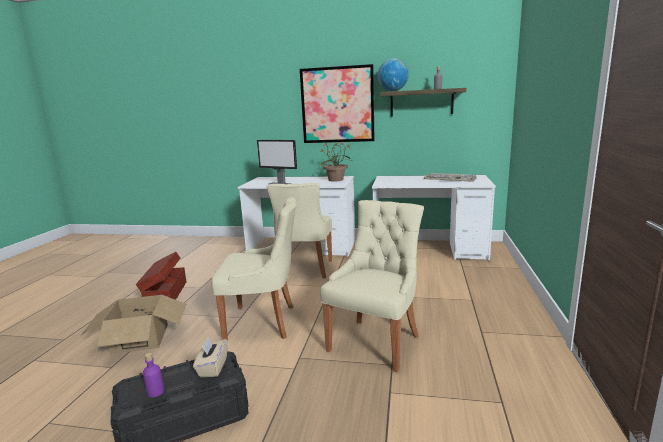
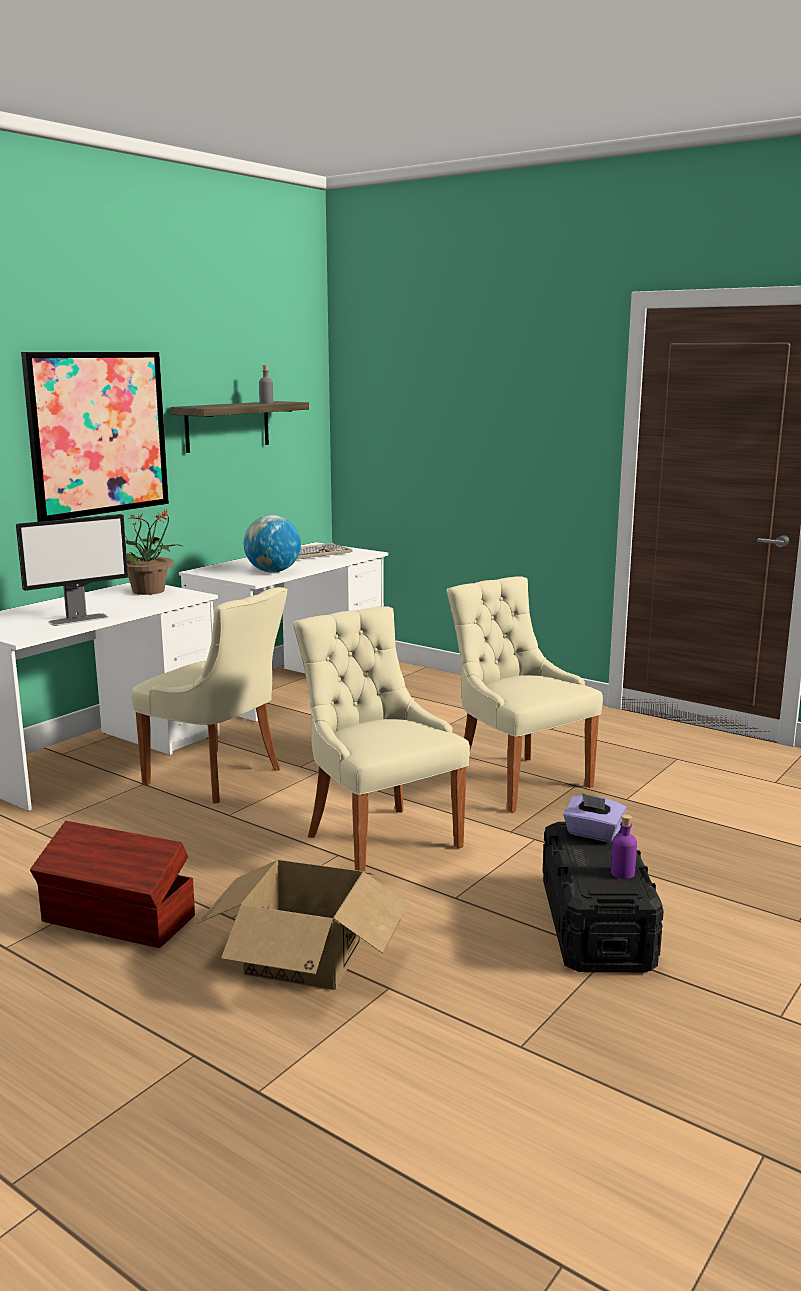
camera: 65 degrees left, 0 degrees up
beige tissue box [193,337,227,377] -> purple tissue box [563,793,627,842]
beige chair [211,197,297,340] -> beige chair turned 60 degrees counterclockwise [293,606,470,871]
globe [378,59,409,91] -> globe moved to [244,515,301,573]

